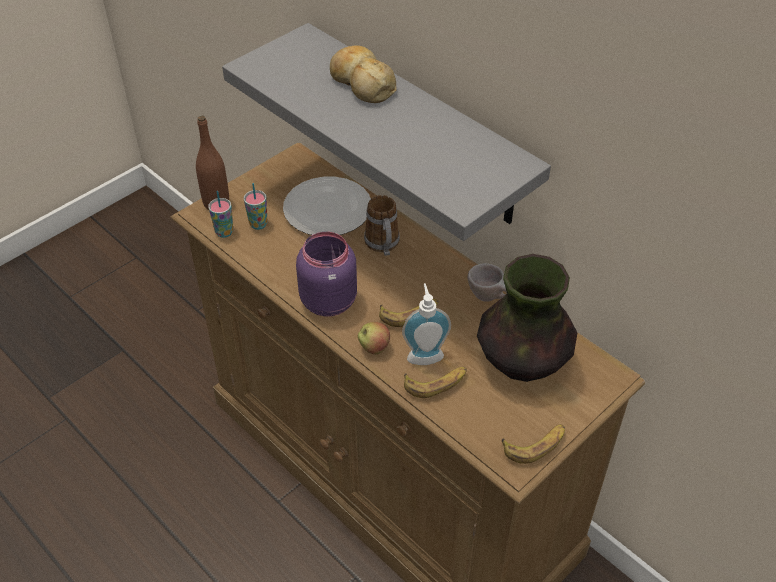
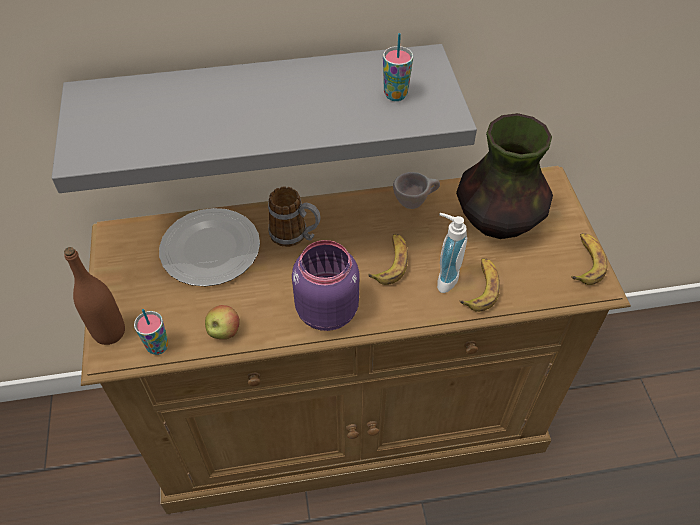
camera: 55 degrees left, 5 degrees up
cup [244,183,267,230] -> cup moved to [383,33,413,101]
bread [330,45,397,103] -> none
apple [358,322,390,354] -> apple moved to [205,305,240,339]

